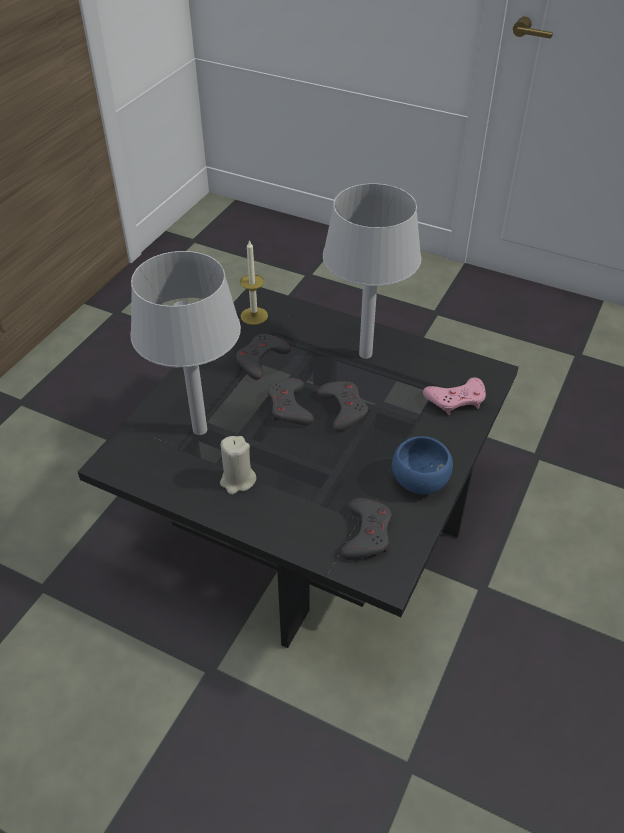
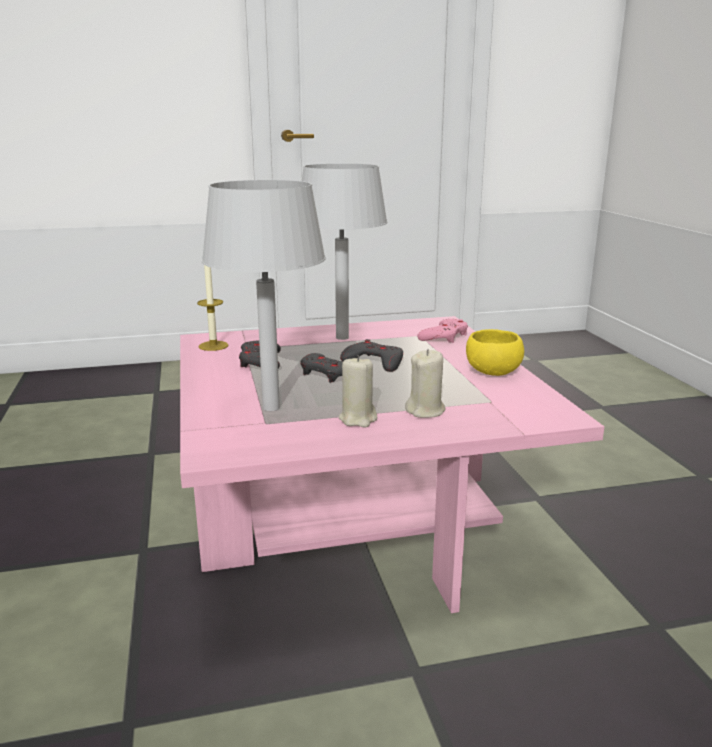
camera: 40 degrees left, 25 degrees down
black coffee table [78,287,519,648] -> pink coffee table [180,316,604,613]
grey game controller [341,498,392,560] -> none
blue bowl [392,436,453,494] -> yellow bowl [466,329,524,376]
none -> beige candle [405,349,446,418]

